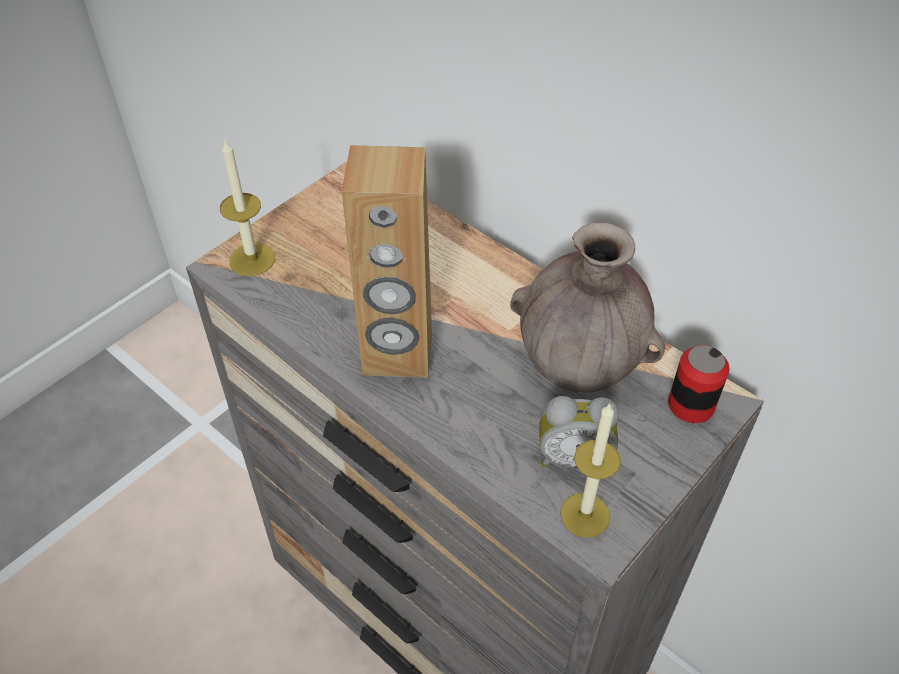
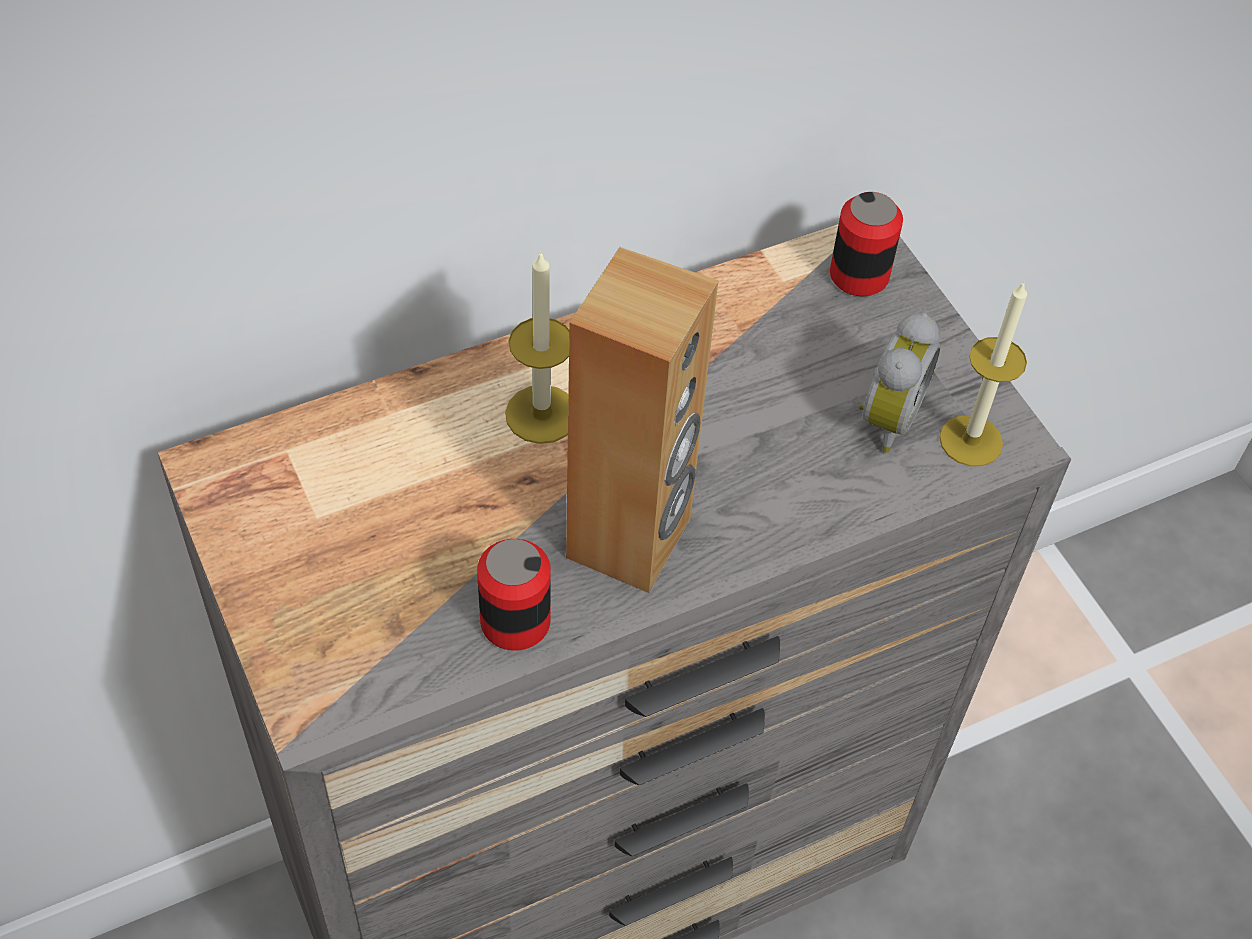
camera: 70 degrees left, 5 degrees up
candle [220,140,275,276] -> candle moved to [505,251,569,444]
brown vase [510,222,665,392] -> none
none -> can [477,539,551,651]

